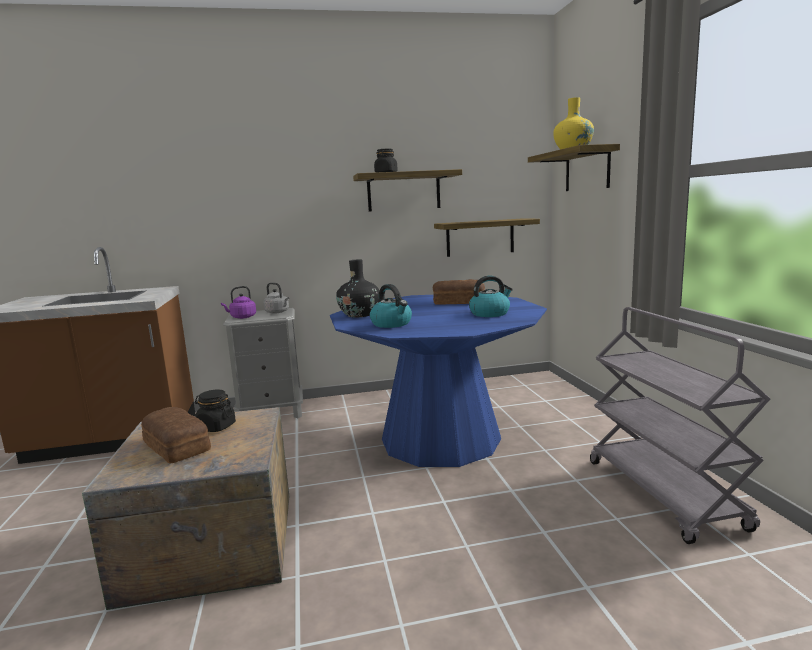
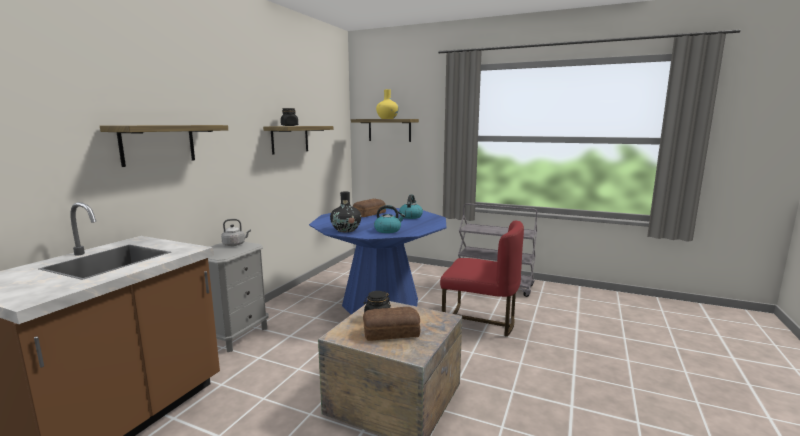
camera: 55 degrees left, 0 degrees up
purple kettle [221,286,256,319] -> none
shelf [434,218,540,257] -> shelf moved to [100,125,228,167]
none -> red chair [440,221,524,337]

